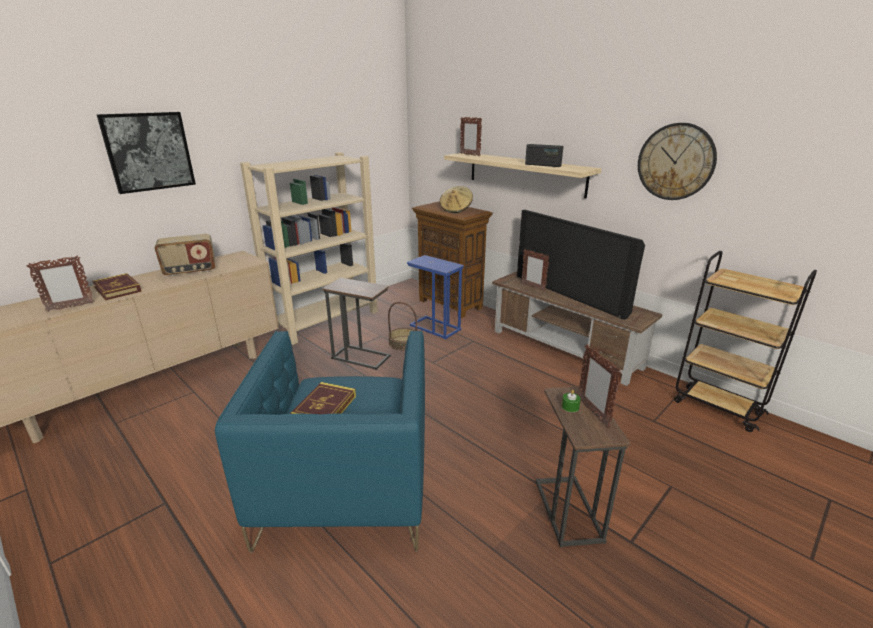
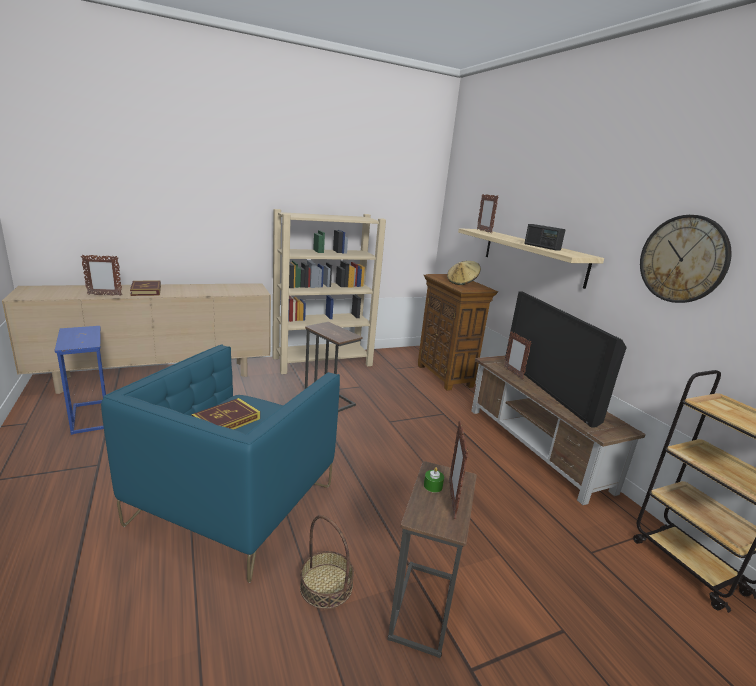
camera: 20 degrees right, 5 degrees down
picture [96,112,196,194] -> none
radio [154,234,215,276] -> none
basket [388,302,417,350] -> basket moved to [300,515,354,609]
blue side table [407,255,464,339] -> blue side table moved to [55,326,106,435]

